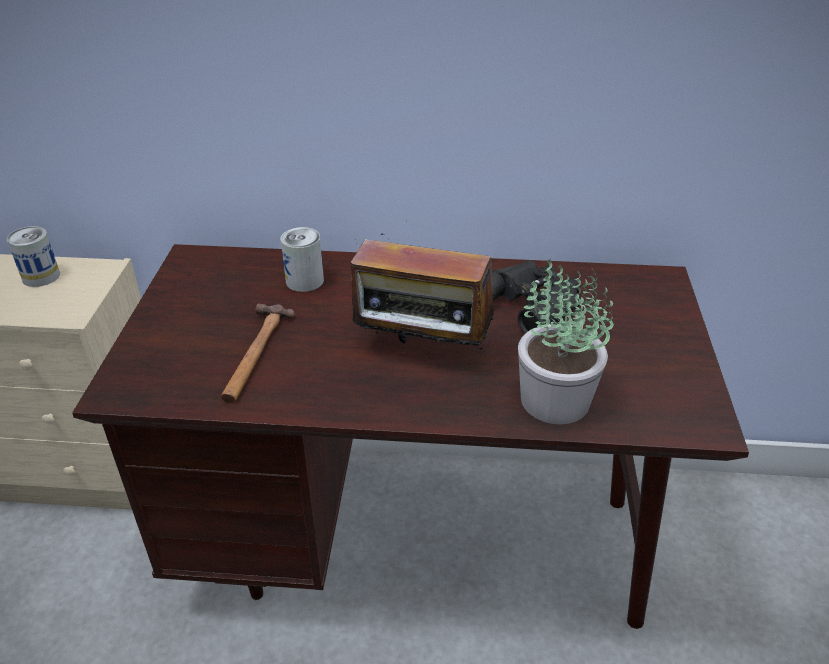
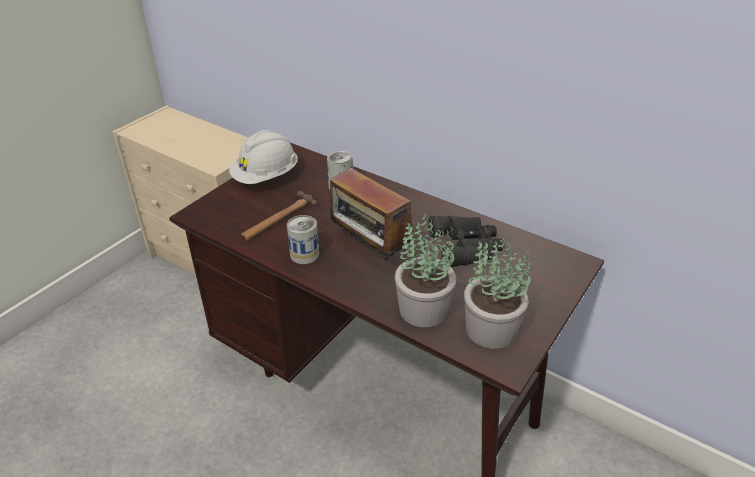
camera: 30 degrees right, 0 degrees up
can [7,226,60,287] -> can moved to [287,215,319,264]
none -> white hard hat [229,130,298,184]
none -> potted plant [464,235,531,349]

